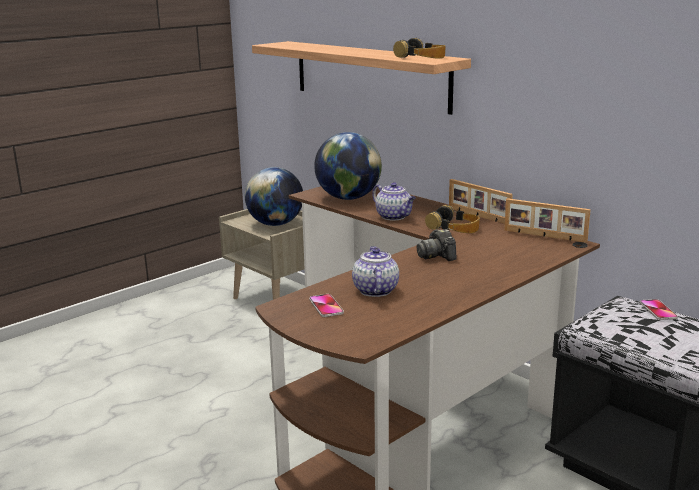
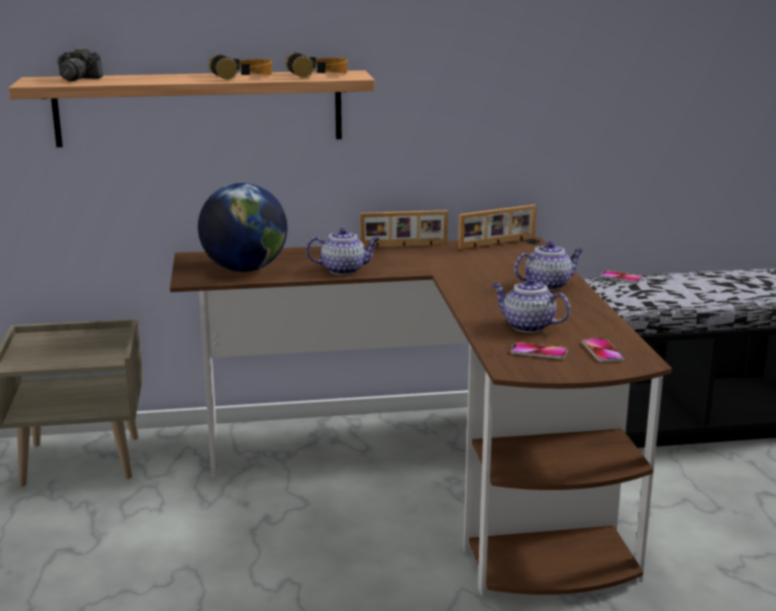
camera: 55 degrees left, 0 degrees up
globe [245,167,303,226] -> none
camera [417,229,456,261] -> camera moved to [58,47,103,82]
headphones [425,205,480,233] -> headphones moved to [208,54,272,80]
none -> teapot [514,241,583,290]
none -> phone [582,338,624,362]

